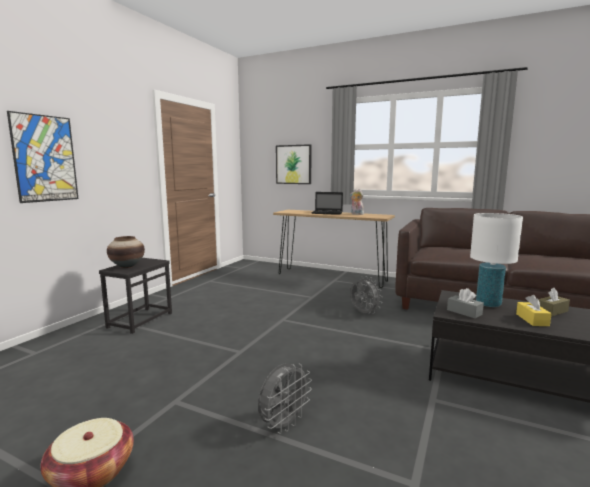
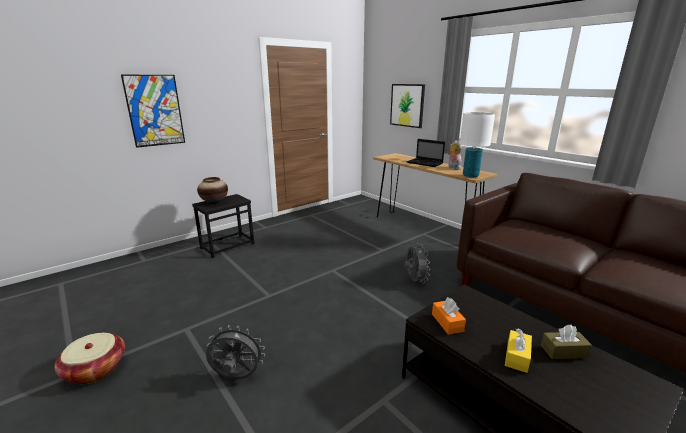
camera: 25 degrees right, 10 degrees up
grey fan [258,363,312,434] -> grey fan turned 150 degrees counterclockwise [206,325,265,379]
grey tissue box [447,288,484,318] -> orange tissue box [432,297,466,335]
white table lamp [470,213,523,307] -> white table lamp moved to [460,112,495,177]

